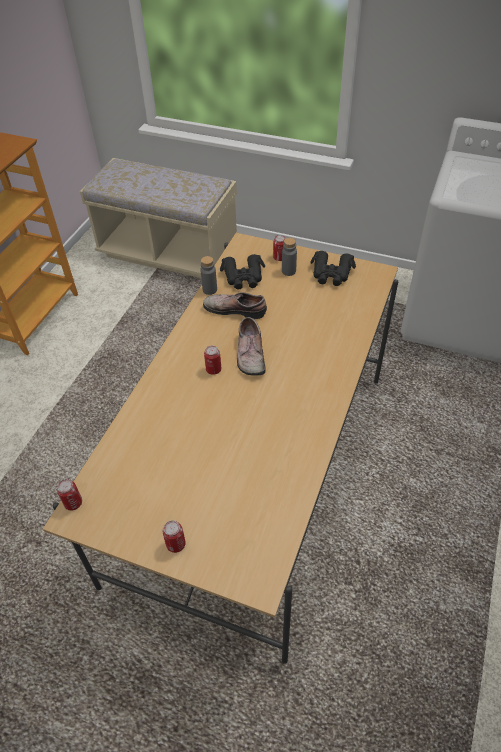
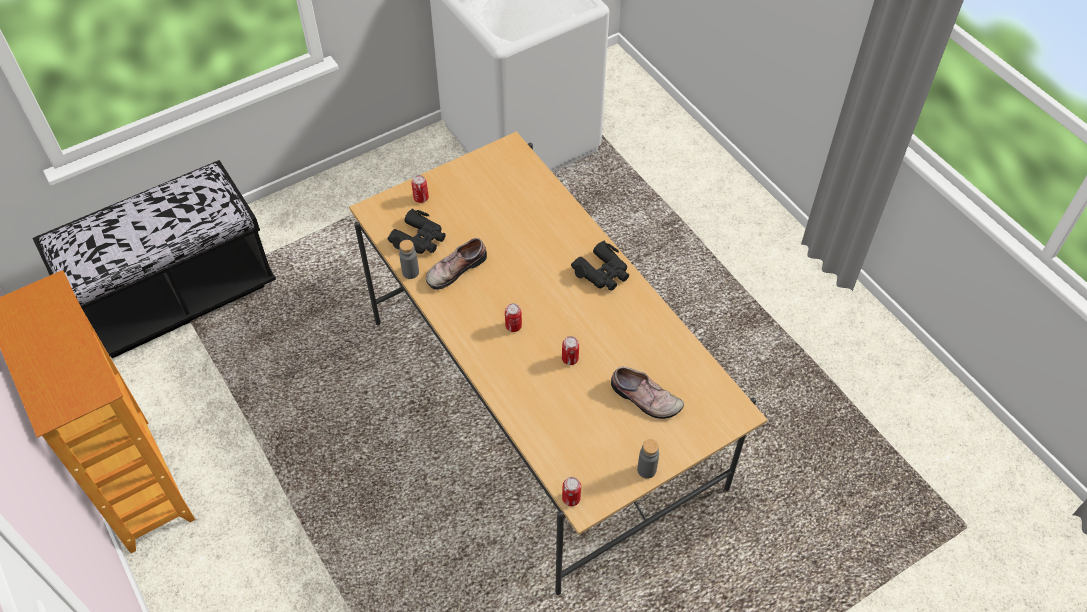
camera: 55 degrees left, 5 degrees up
beige bench [80,158,237,278] -> black bench [33,160,276,358]
can [163,520,186,553] -> can moved to [562,336,579,365]
shoe [237,317,266,376] -> shoe moved to [611,367,684,419]
grey bottle [282,238,297,276] -> grey bottle moved to [637,439,659,479]
black binoculars [310,251,356,286] -> black binoculars moved to [571,241,629,290]

